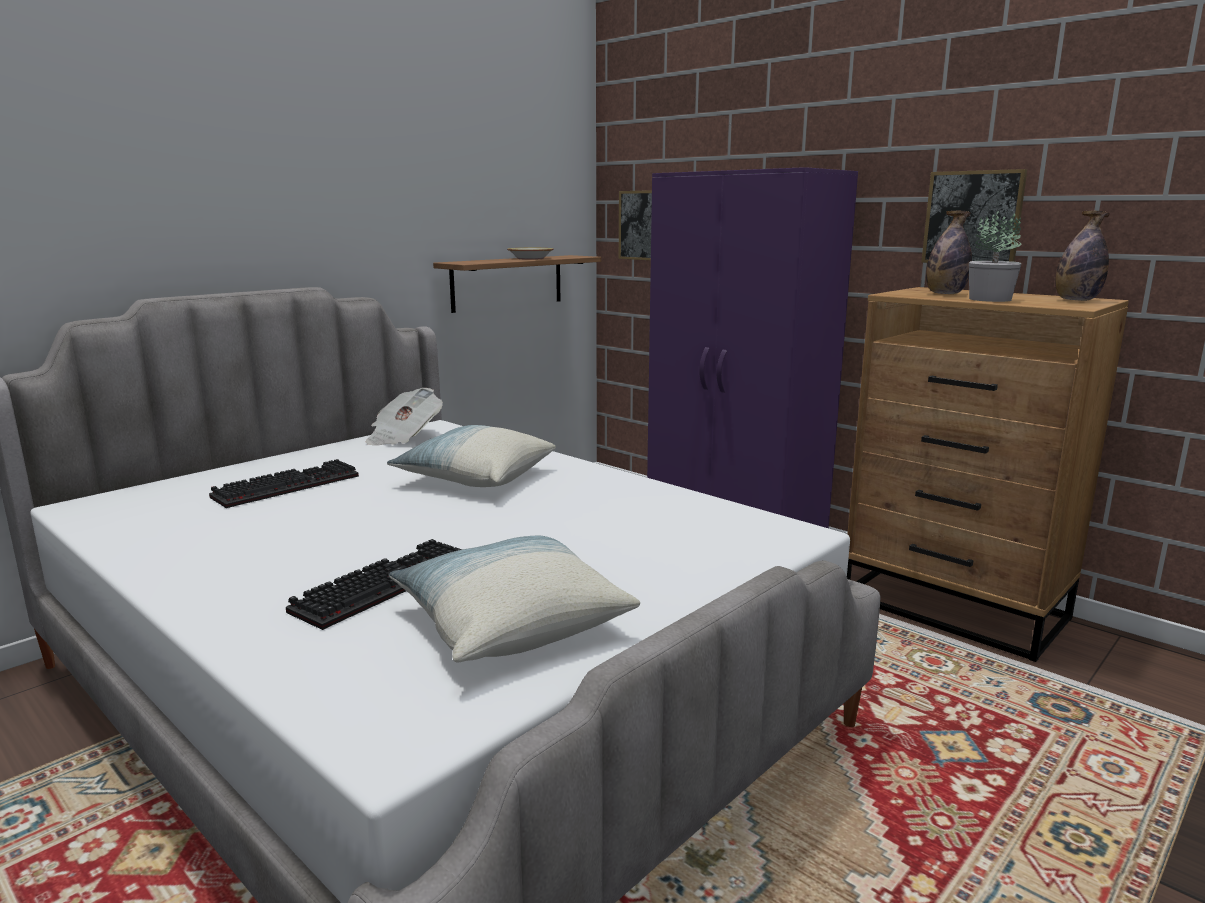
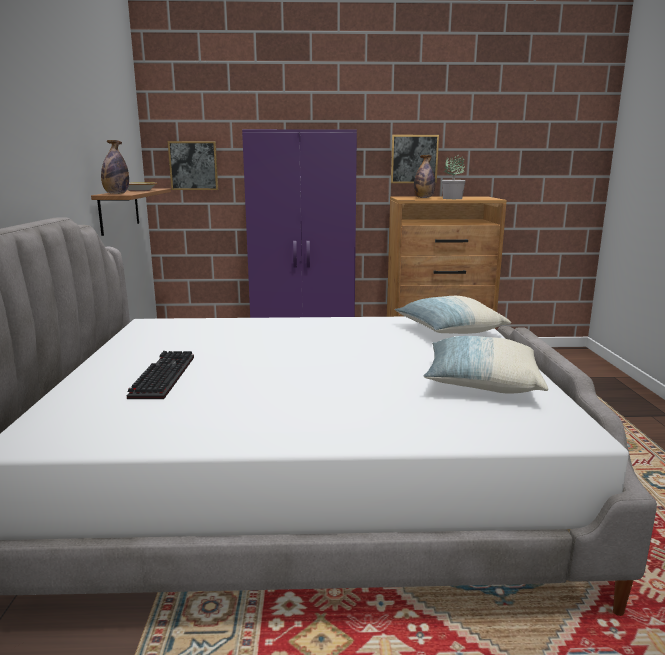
camera: 45 degrees left, 0 degrees up
keyboard [286,539,462,630] -> none
newspaper [366,388,443,446] -> none
pillow [387,425,556,487] -> pillow moved to [395,296,511,334]
bottle [1055,211,1110,301] -> bottle moved to [101,140,129,194]

